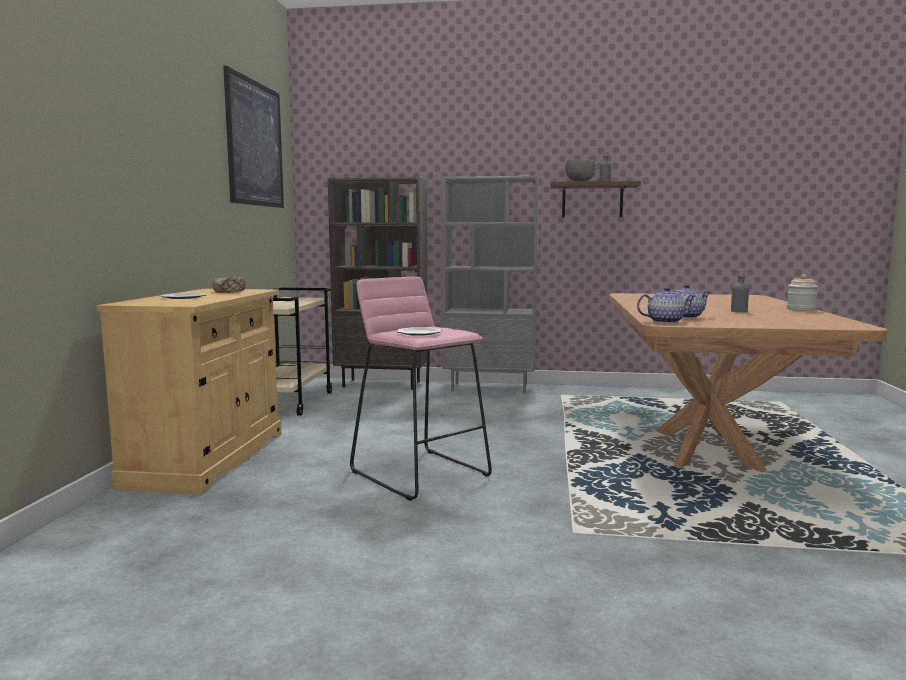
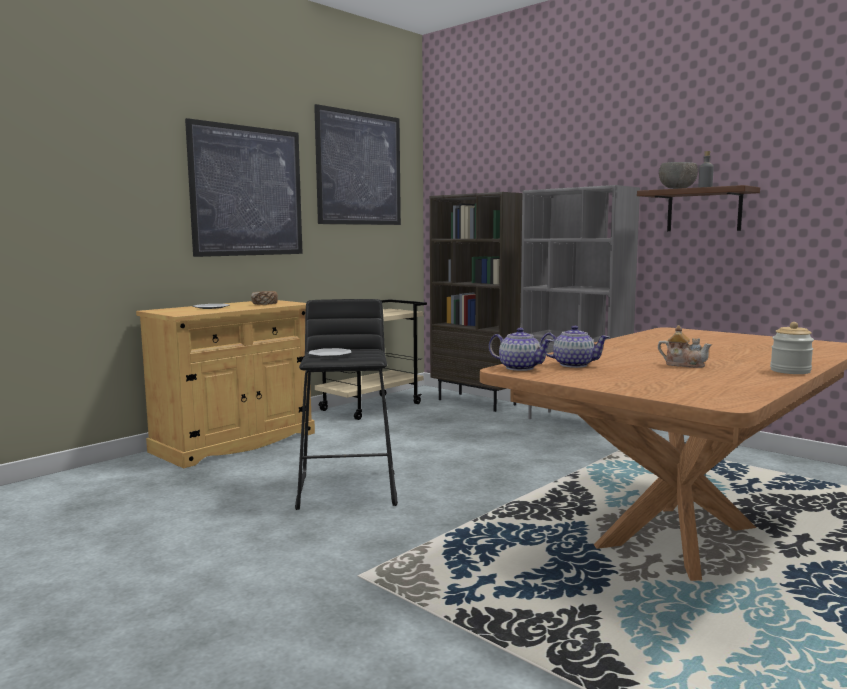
camera: 35 degrees right, 0 degrees up
pink stool [350,277,492,501] -> black stool [295,299,398,510]
grey bottle [731,270,749,312] -> teapot [658,325,712,368]
none -> picture [185,118,303,257]

